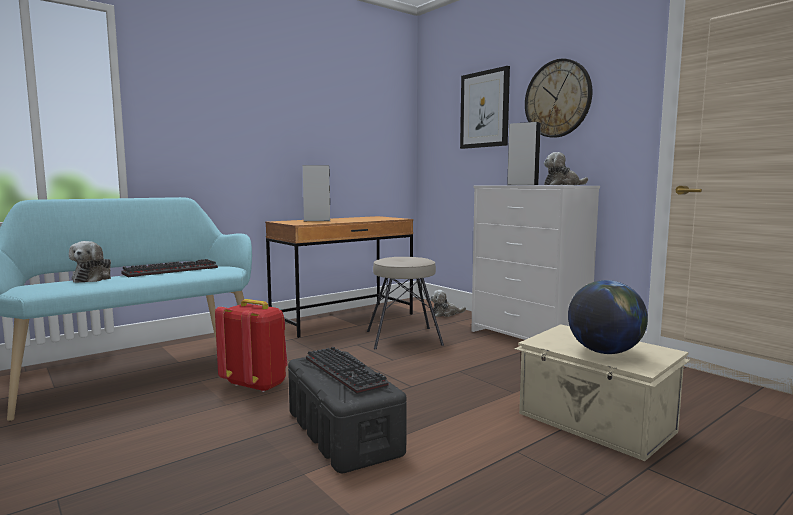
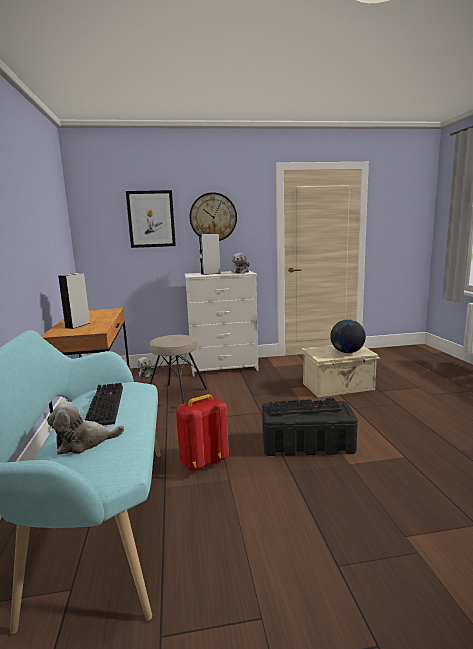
camera: 60 degrees left, 5 degrees up
plush toy [69,241,111,283] -> plush toy turned 135 degrees clockwise [47,401,124,455]

